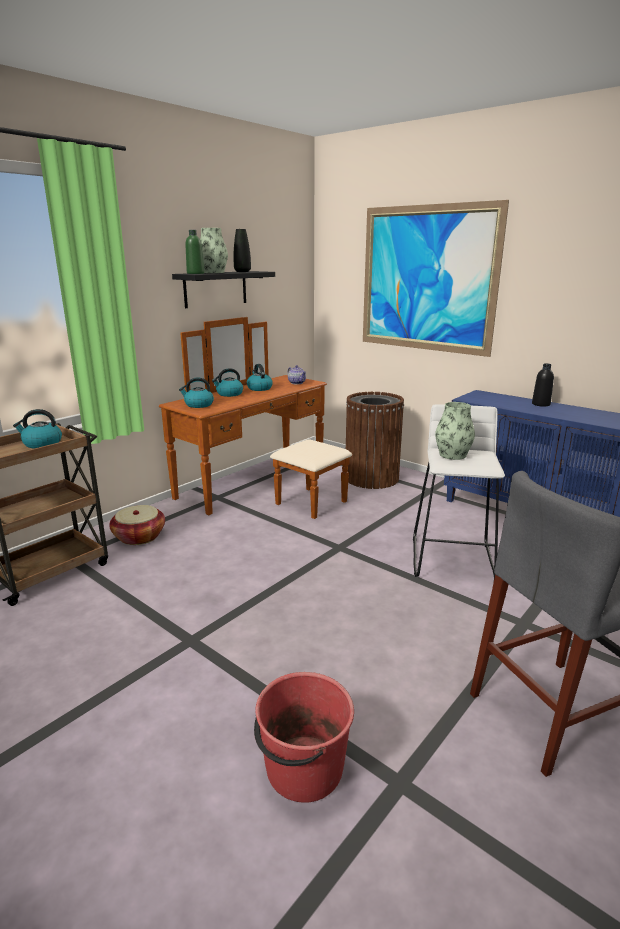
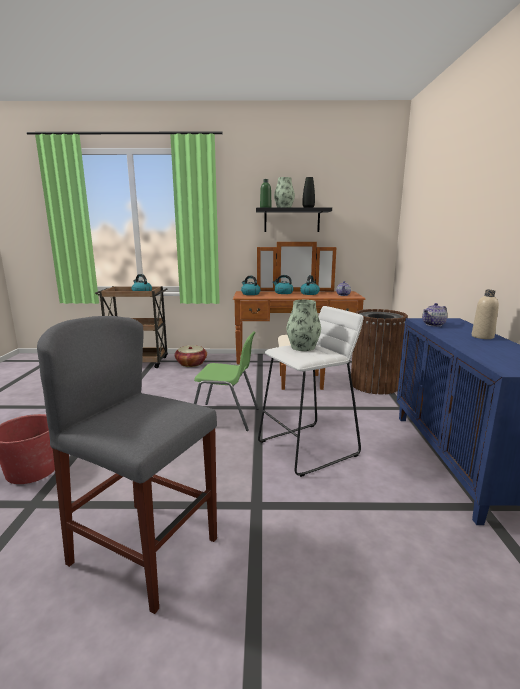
camera: 50 degrees right, 5 degrees down
picture [363,200,509,357] -> none
black bottle [532,363,554,407] -> beige bottle [472,290,499,339]
none -> green chair [194,331,259,431]
none -> teapot [422,303,447,327]

